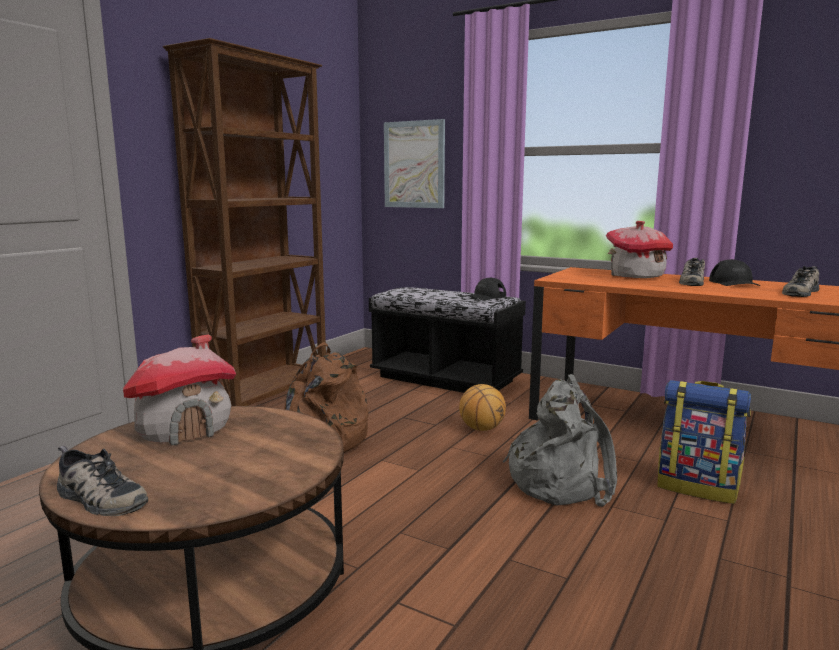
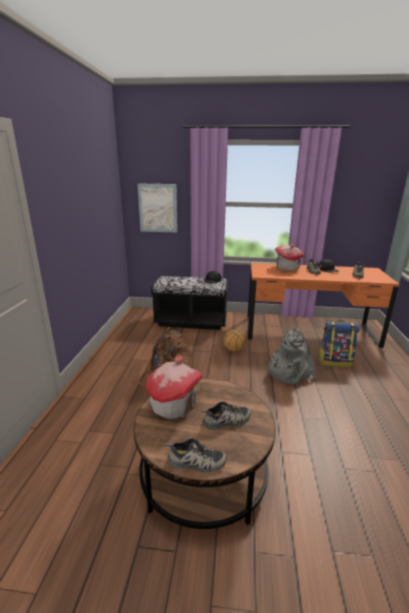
camera: 25 degrees left, 10 degrees up
brown bookcase [163,38,326,406] -> none
none -> shoe [201,402,251,430]

